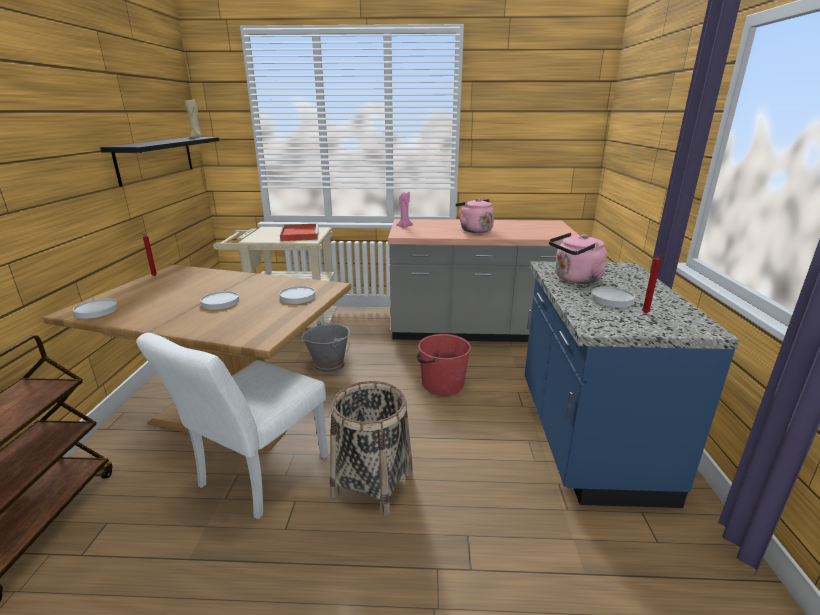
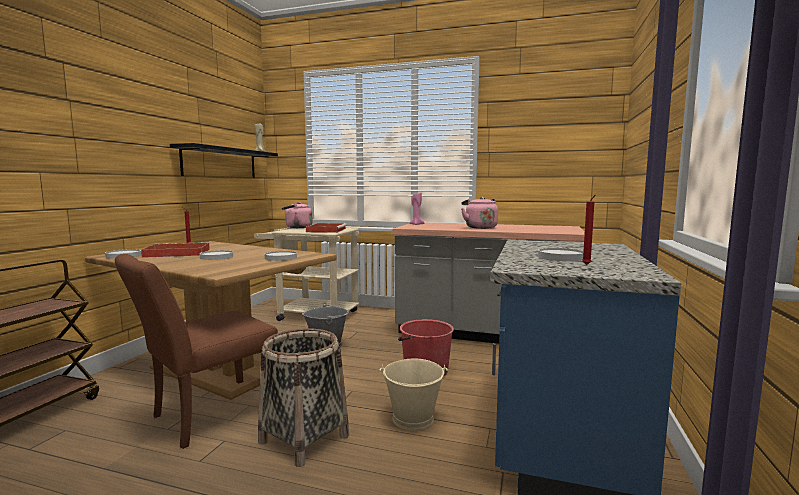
camera: 15 degrees right, 15 degrees down
white chair [136,333,328,519] -> brown chair [115,254,278,449]
pink kettle [549,233,607,284] -> pink kettle moved to [282,202,313,228]
none -> red tray [141,242,210,258]
none -> beige bucket [380,359,448,431]

